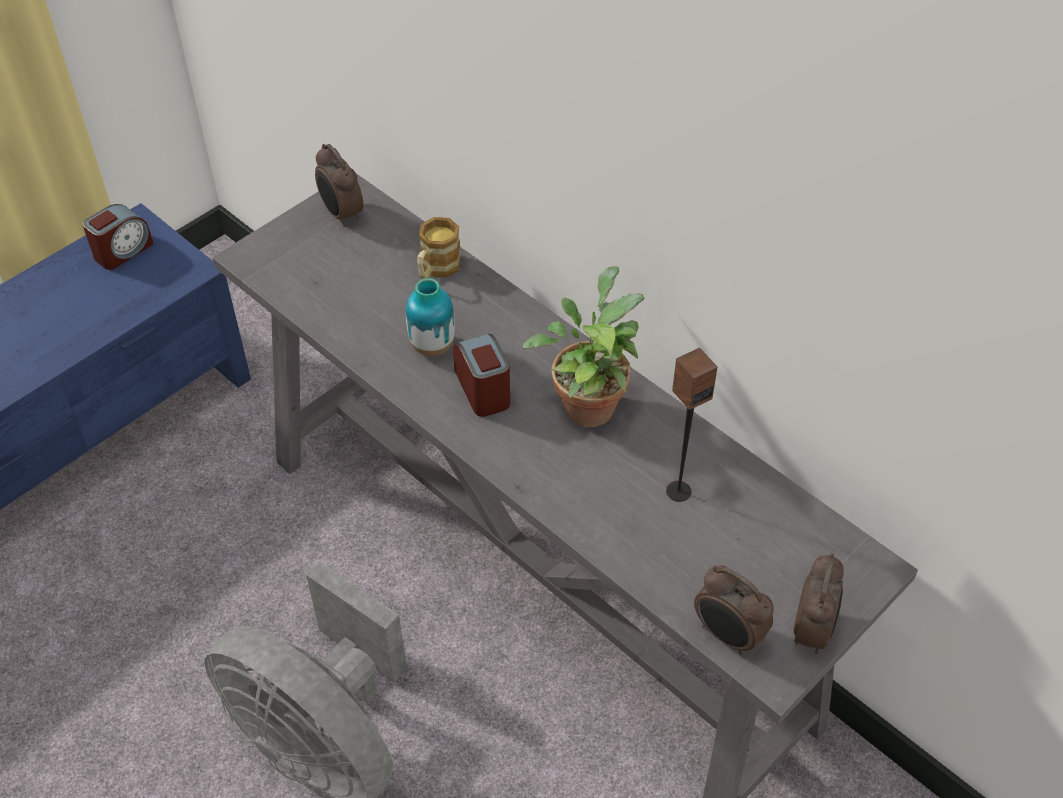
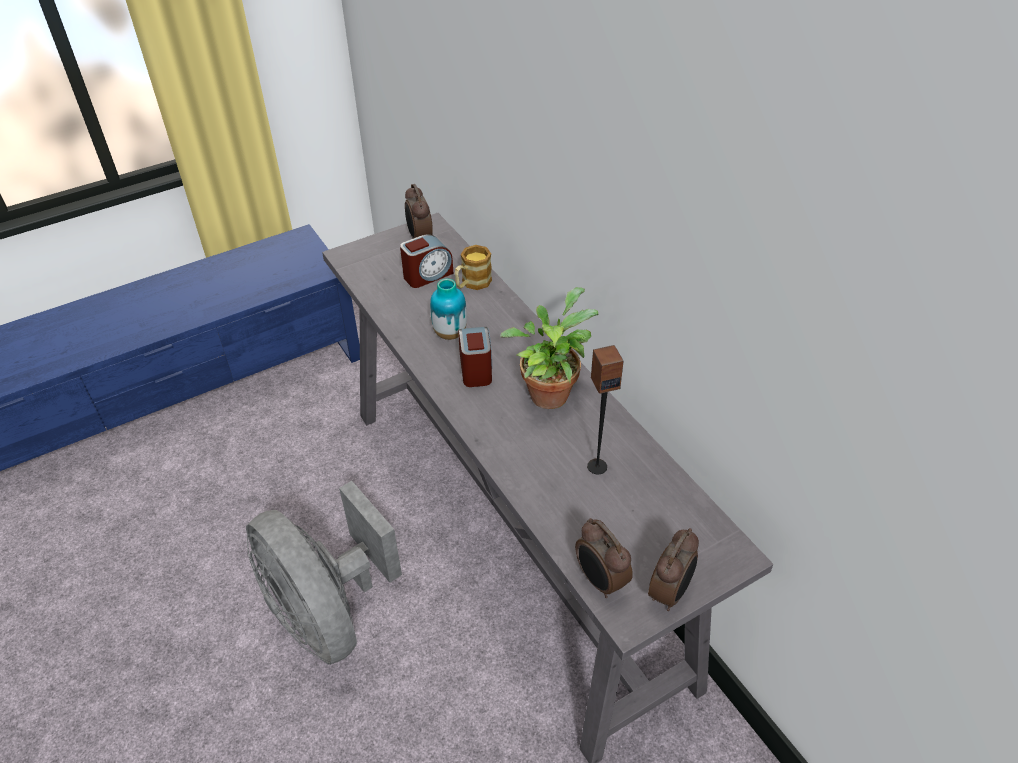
camera: 15 degrees right, 5 degrees down
alarm clock [82,204,154,270] -> alarm clock moved to [400,235,454,288]

